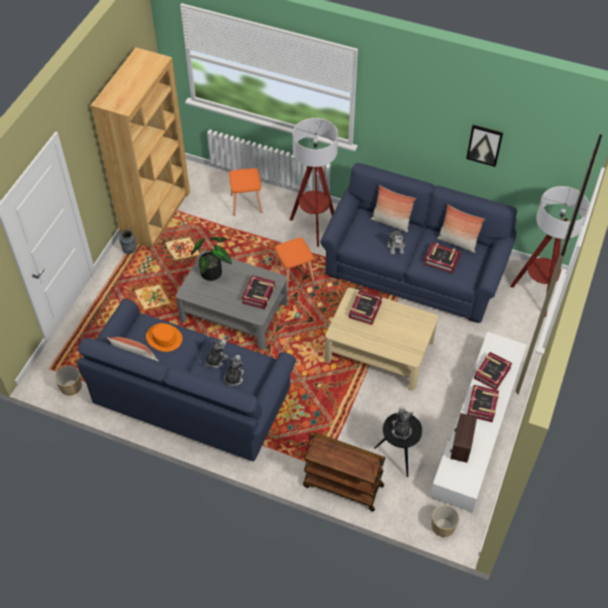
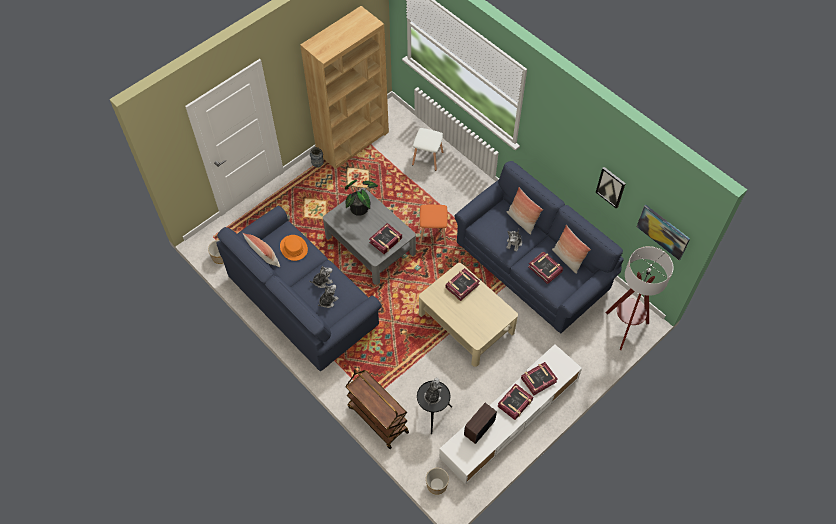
camera: 25 degrees right, 5 degrees up
orange stool [229,168,263,216] -> white stool [412,128,444,171]
floor lamp [290,118,338,247] -> none
none -> picture [637,205,690,260]

